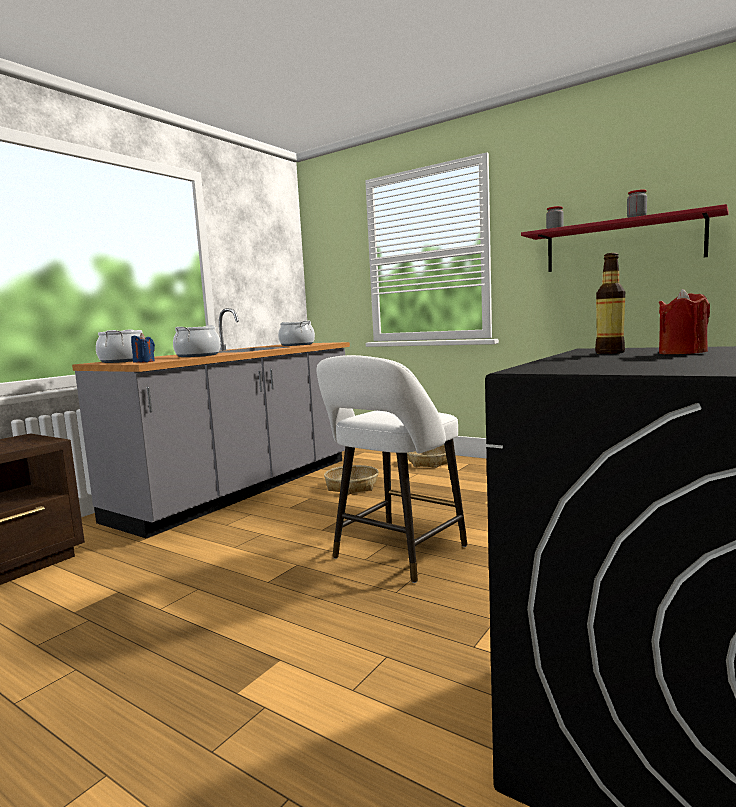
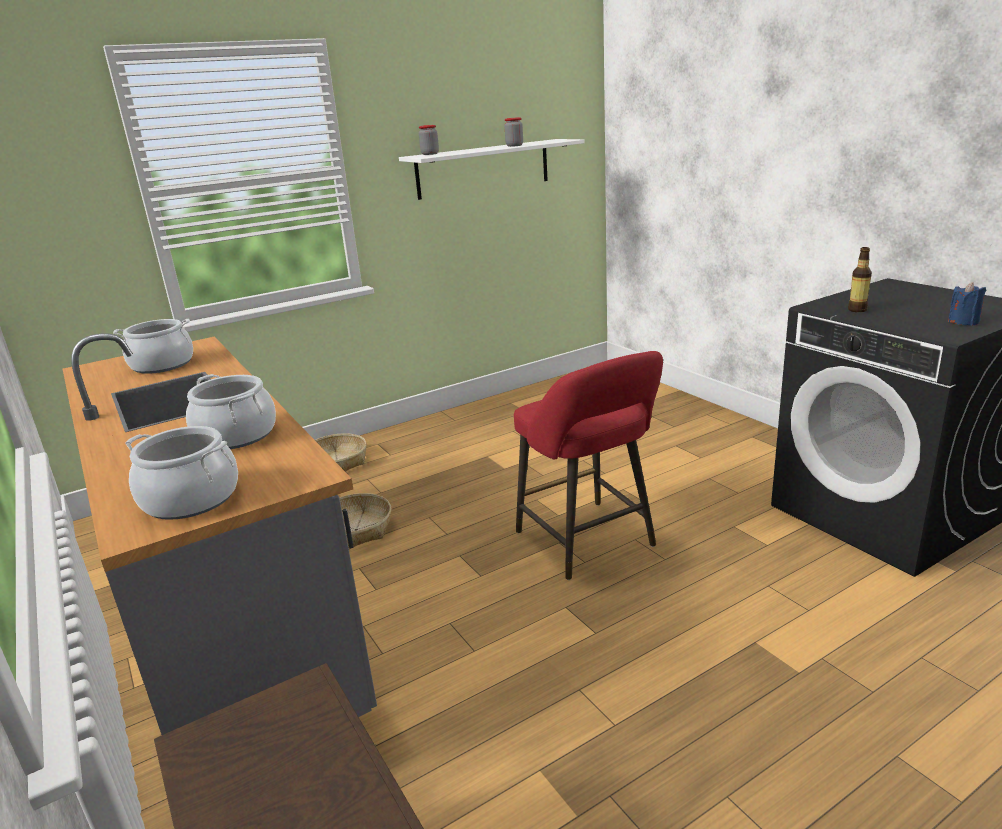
camera: 65 degrees left, 15 degrees up
blue candle [131,333,155,363] -> blue candle moved to [948,282,986,326]
white stool [317,355,467,583] -> red stool [514,351,663,580]
red shelf [521,204,729,272] -> white shelf [399,139,585,200]
red candle [659,289,710,354] -> none

